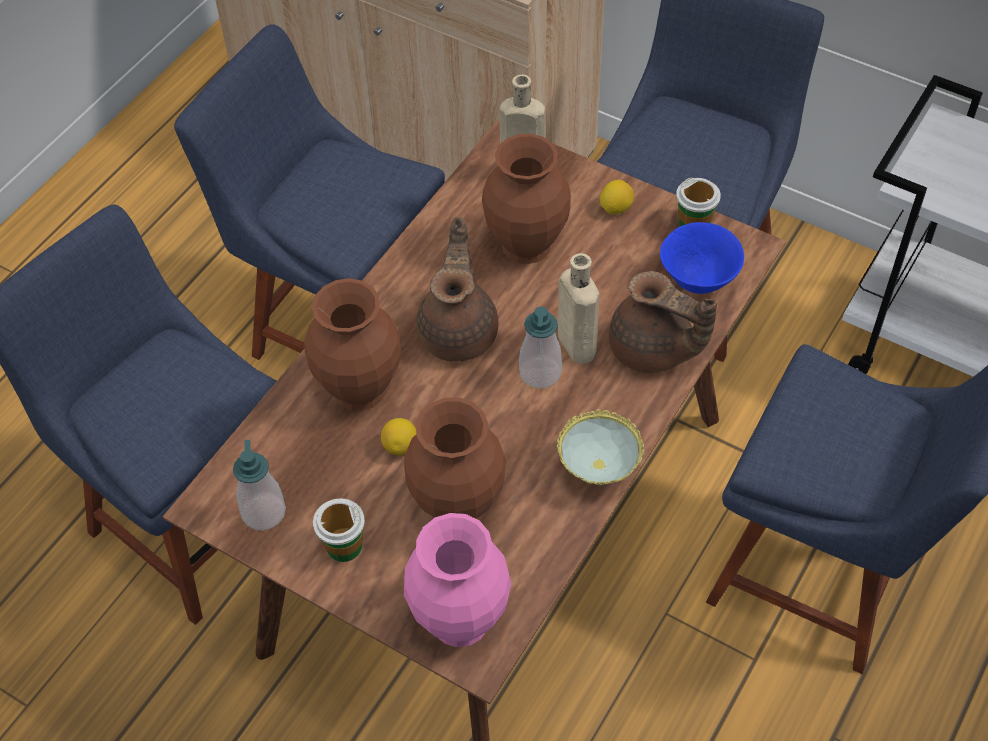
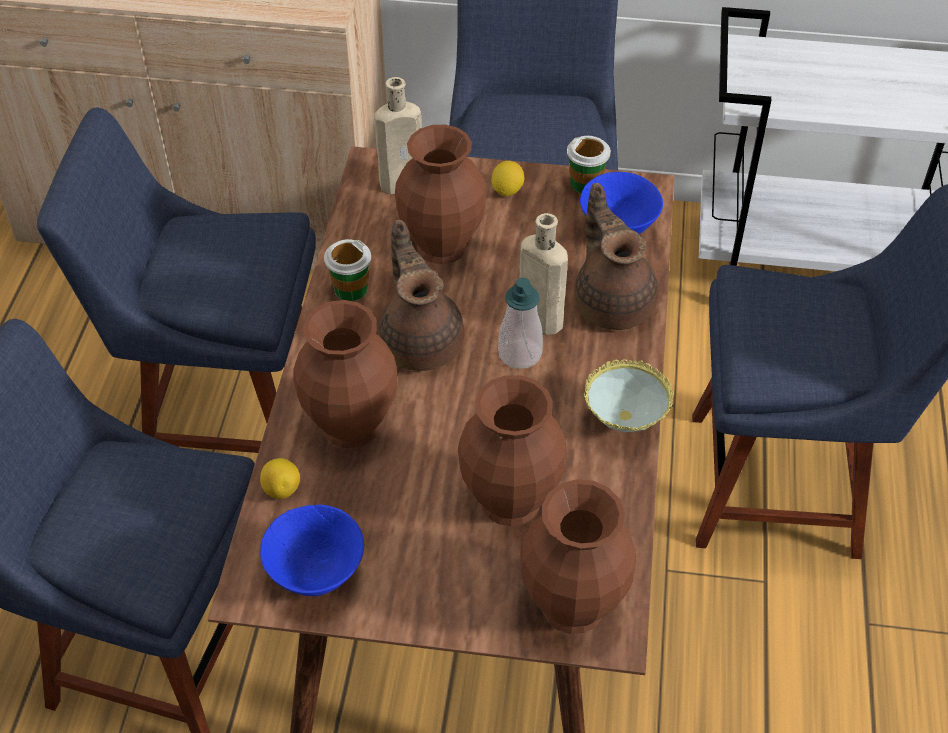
camera: 25 degrees left, 5 degrees down
soap dispenser [233,440,286,530] -> blue bowl [260,504,364,596]
cup [313,498,365,562] -> cup moved to [324,239,371,301]
lemon [381,418,416,455] -> lemon moved to [260,458,300,499]
pink vase [404,513,511,647] -> brown vase [520,479,636,634]
brown teapot [609,271,718,373] -> brown teapot turned 120 degrees counterclockwise [574,183,659,330]

